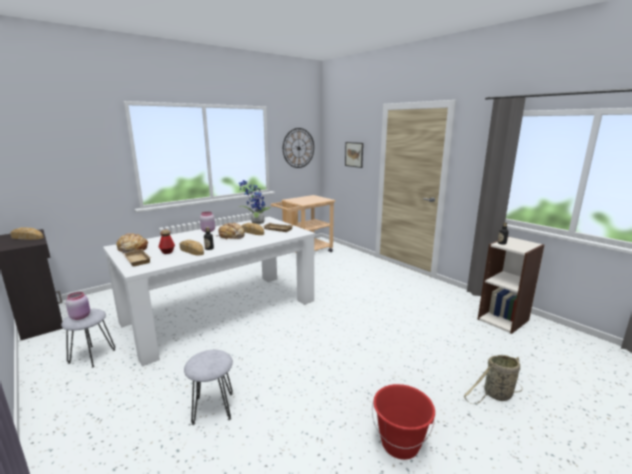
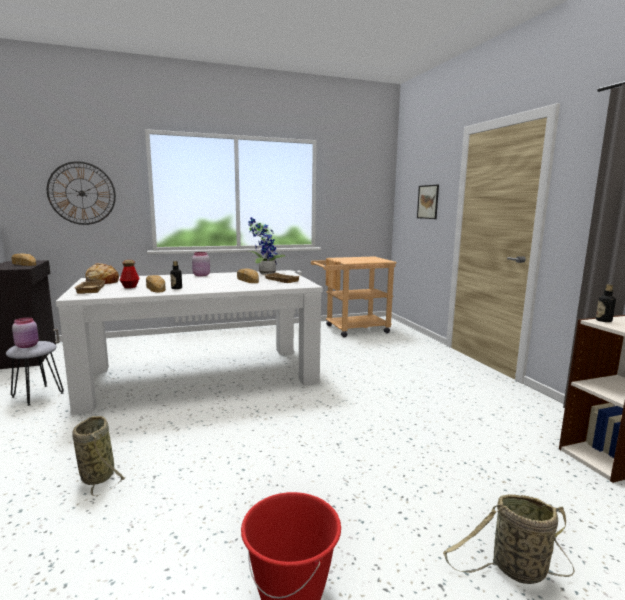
camera: 20 degrees right, 5 degrees down
grey stool [184,350,233,425] -> basket [72,416,126,496]
bread [215,223,245,240] -> none
wall clock [283,128,314,168] -> wall clock moved to [47,161,116,225]

